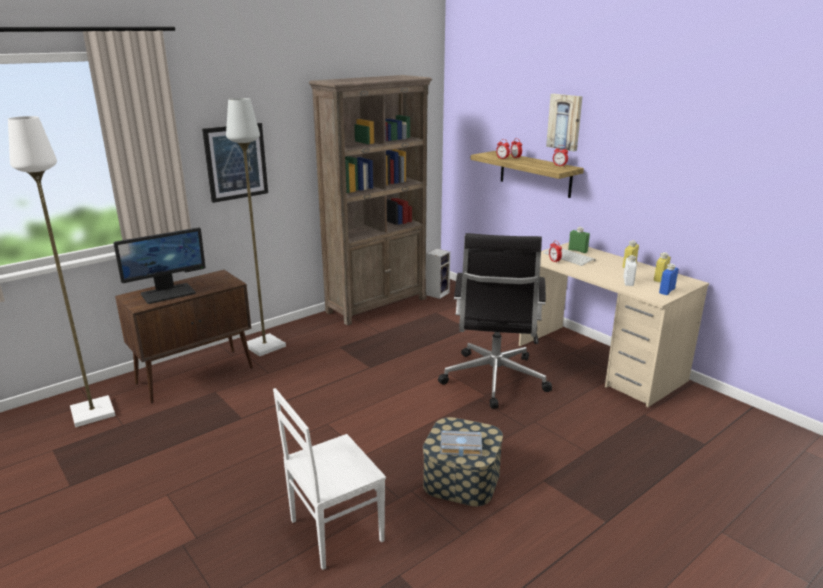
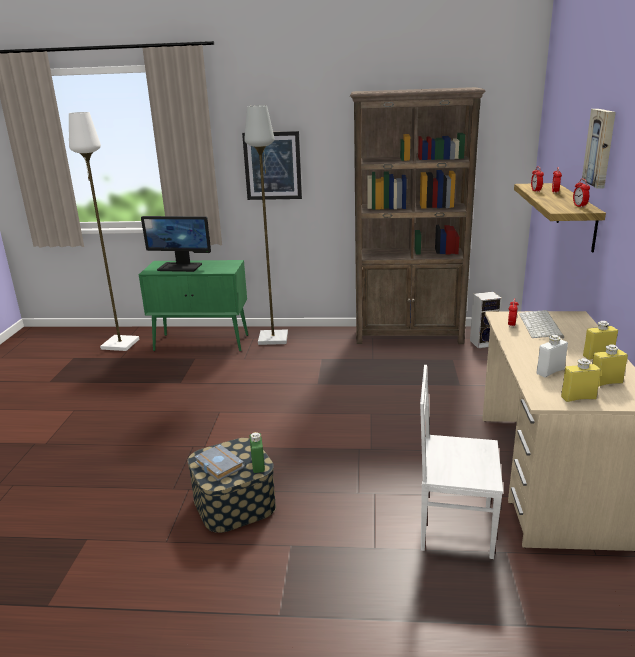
camera: 45 degrees right, 0 degrees up
brown cabinet [115,270,253,403] -> green cabinet [139,260,248,351]
white chair [273,388,386,570] -> white chair moved to [420,365,503,559]
black office chair [438,233,552,409] -> none
green bottle [568,227,590,253] -> green bottle moved to [250,432,265,473]
blue bottle [659,263,678,295] -> yellow bottle [561,358,601,402]

